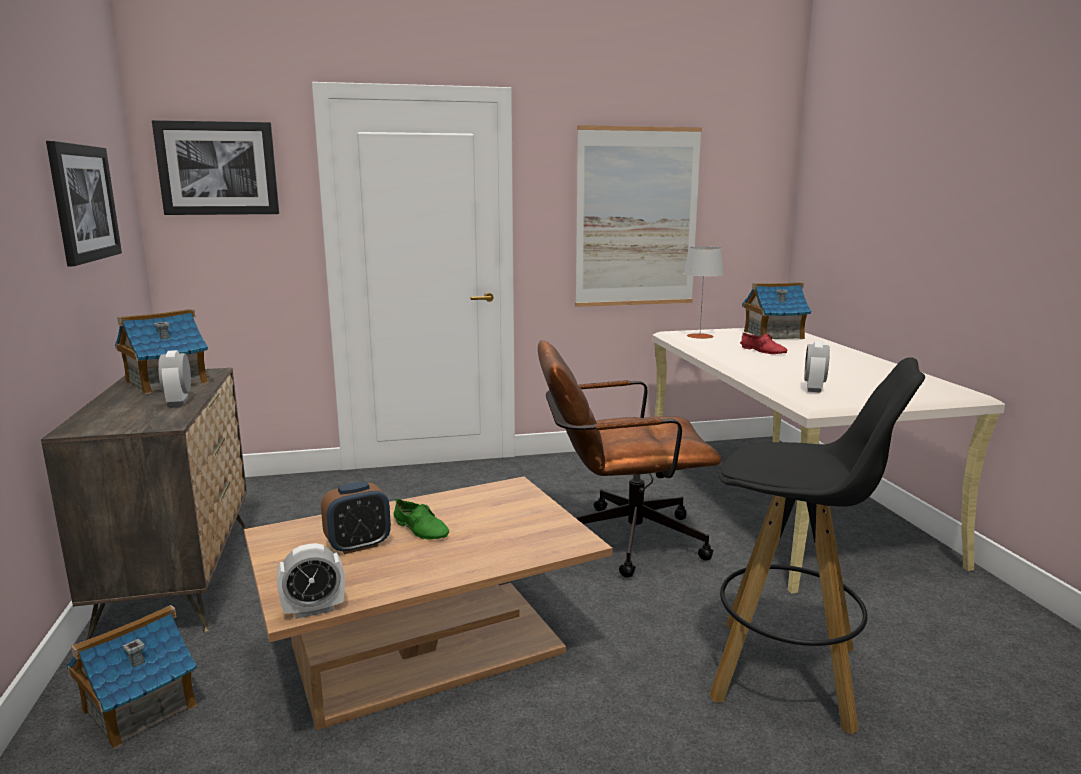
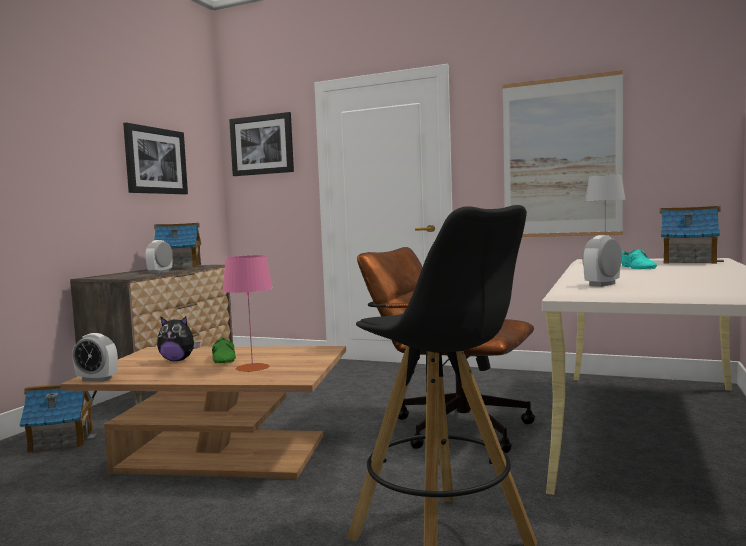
camera: 35 degrees right, 10 degrees down
alarm clock [321,481,391,554] -> plush toy [157,316,200,361]
red shoe [740,333,788,354] -> turquoise shoe [621,249,657,269]
none -> pink table lamp [222,255,273,372]

